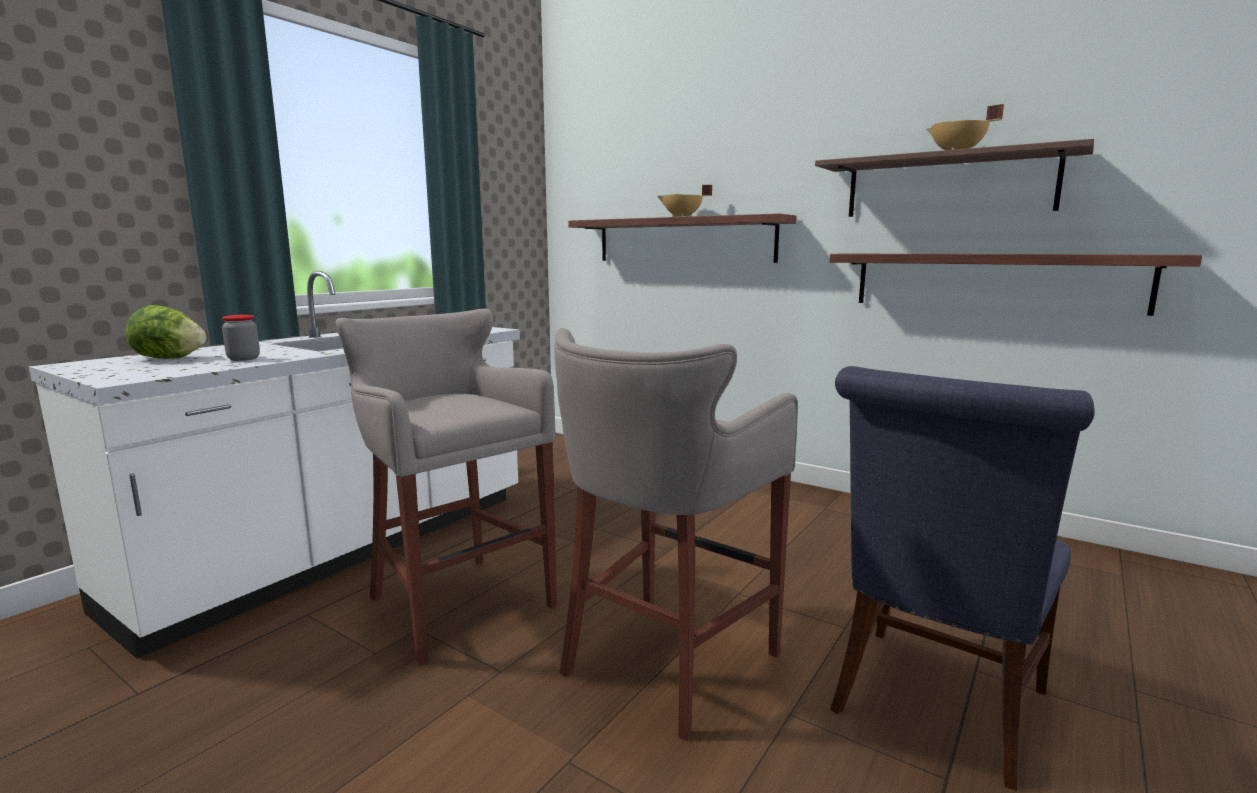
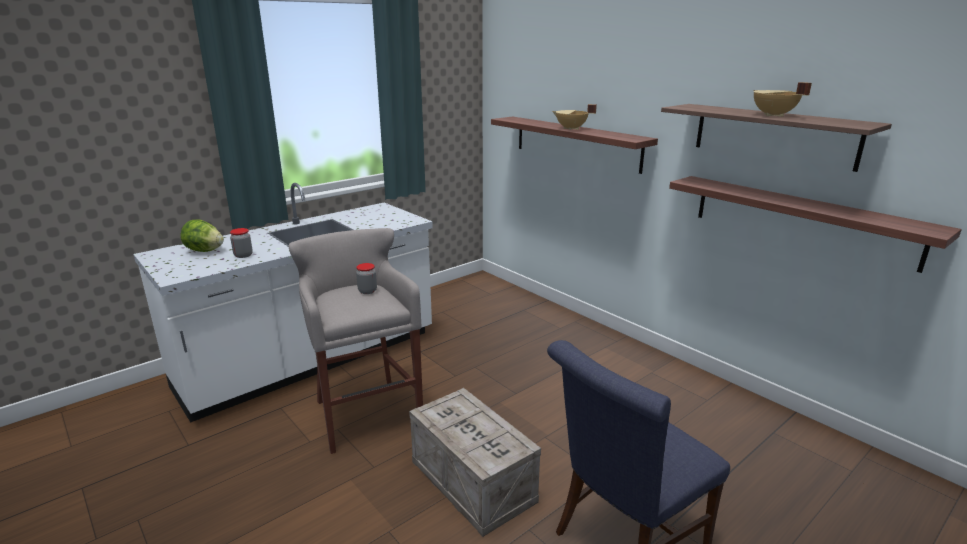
camera: 15 degrees right, 10 degrees up
grey stool [554,328,798,741] -> crate [409,388,541,537]
none -> jar [356,263,377,294]

